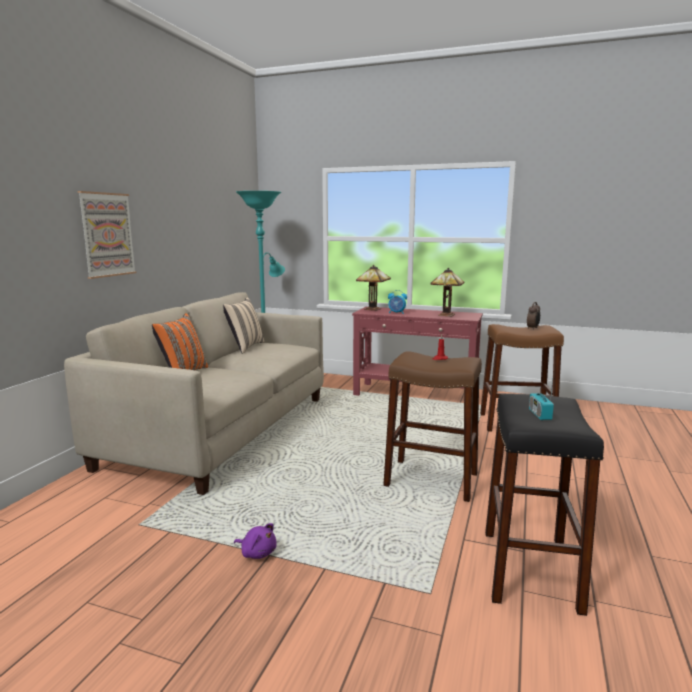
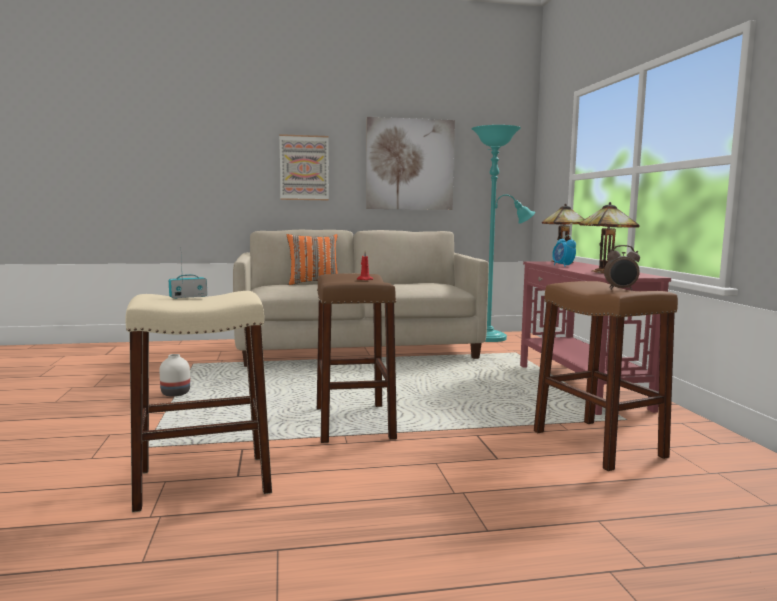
camera: 60 degrees right, 5 degrees down
beige pillow [223,297,264,354] -> none
purple plush toy [234,523,276,559] -> white vase [159,354,190,397]
black stool [485,394,604,616] -> beige stool [126,291,272,512]
none -> picture [366,117,455,210]

